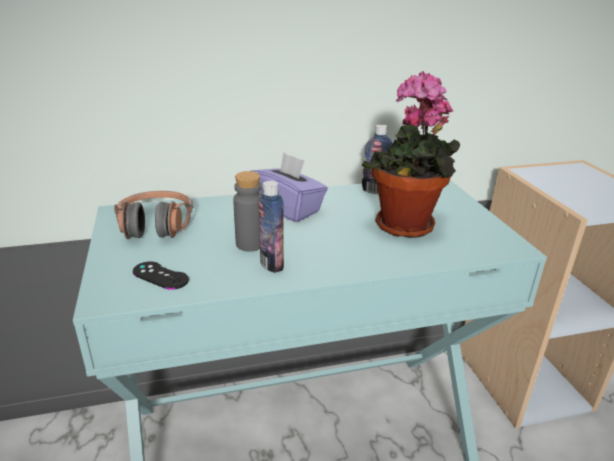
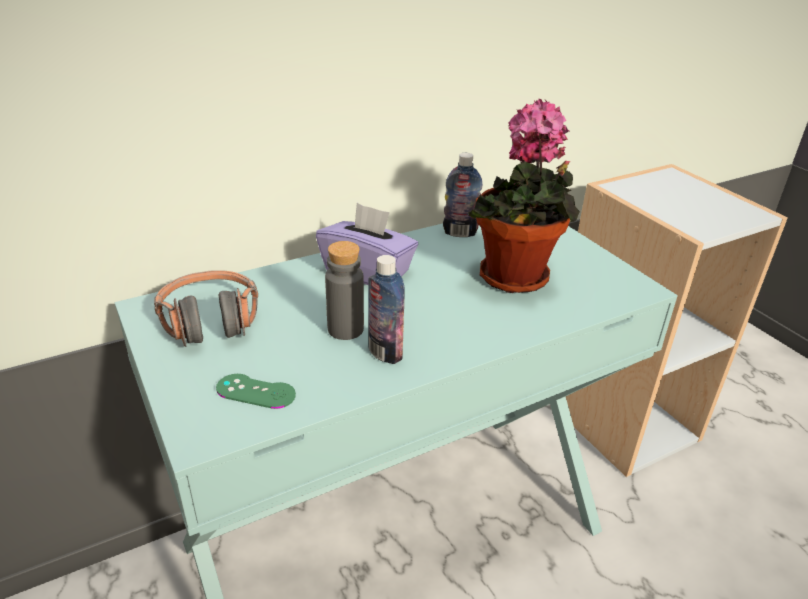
camera: 15 degrees left, 5 degrees up
black game controller [133,261,189,290] -> green game controller [216,374,296,409]

